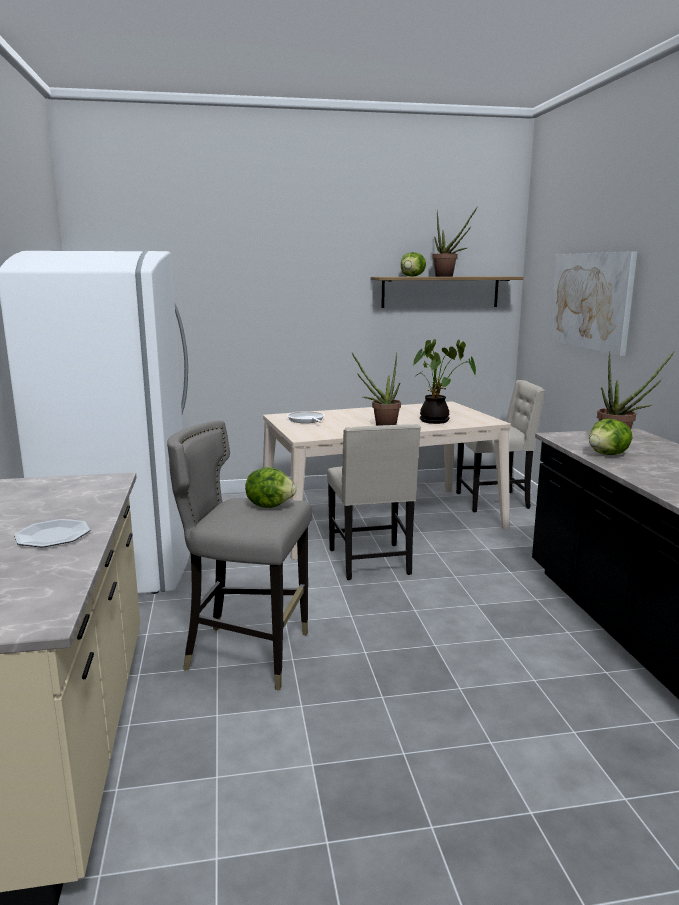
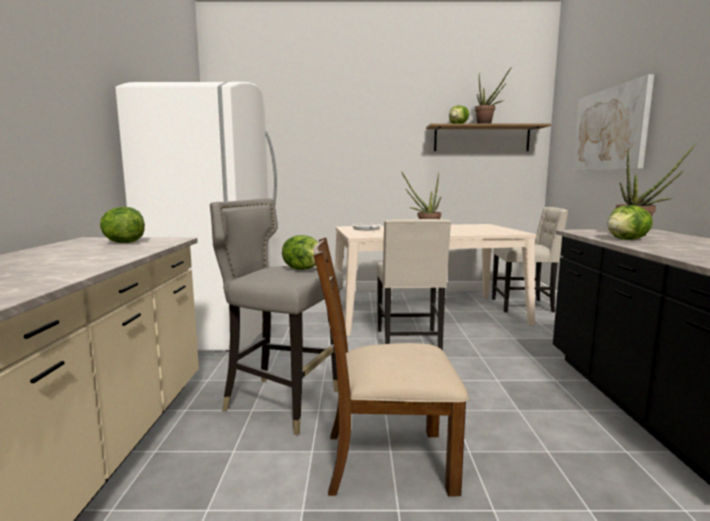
camera: 10 degrees right, 5 degrees down
plate [14,519,90,547] -> none
potted plant [413,339,476,424] -> none
none -> lettuce [100,207,145,243]
none -> brown chair [313,237,469,497]

